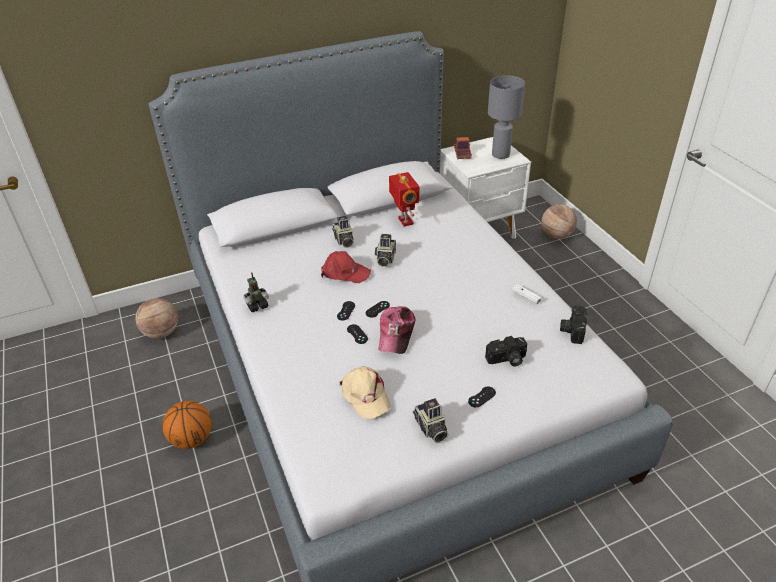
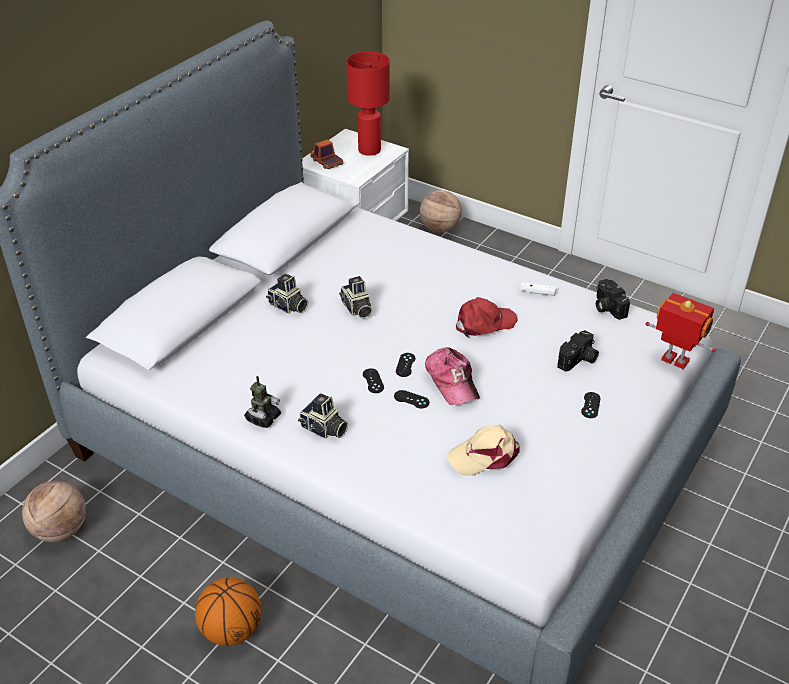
camera: 35 degrees left, 0 degrees up
red cap [321,251,371,283] -> red cap moved to [456,297,518,338]
beige cap [339,366,391,419] -> beige cap turned 135 degrees clockwise [447,425,520,476]
toy robot [389,172,419,227] -> toy robot moved to [645,293,716,369]
camera [413,398,449,443] -> camera moved to [298,393,348,439]
grey table lamp [488,75,525,159] -> red table lamp [346,51,390,156]

